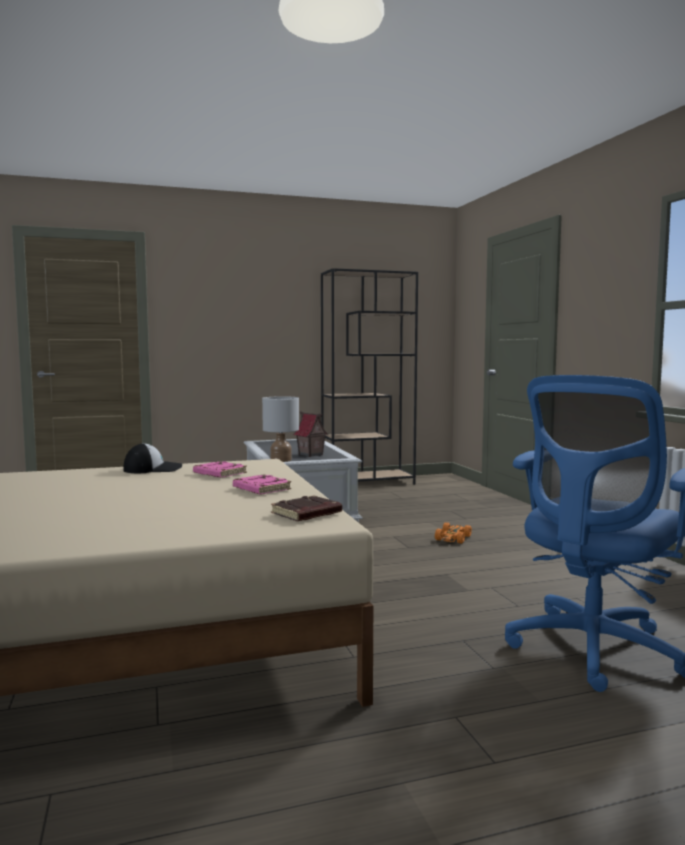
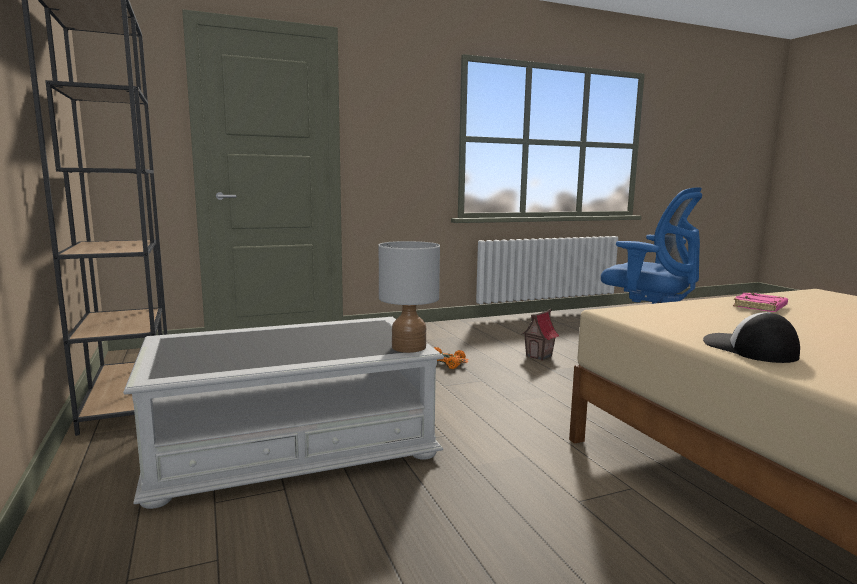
camera: 95 degrees left, 5 degrees up
pink book [193,461,247,478] -> none
brown book [271,496,342,521] -> none
toy house [294,411,328,457] -> toy house moved to [522,309,559,360]

